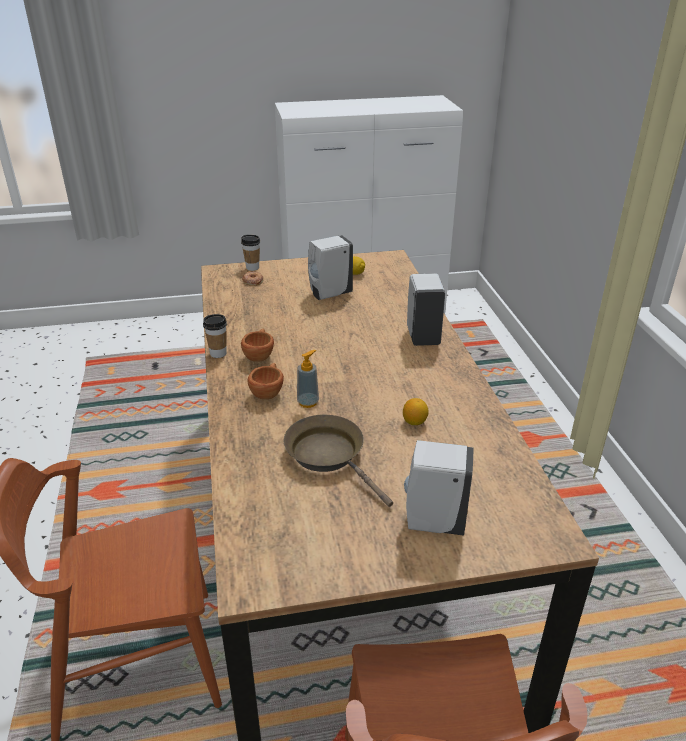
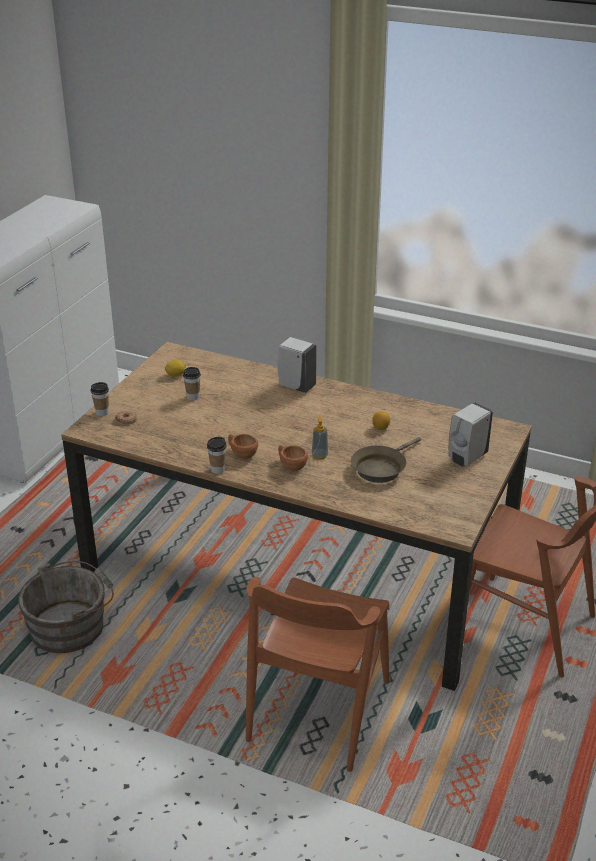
camera: 55 degrees left, 0 degrees up
brown frying pan [284,415,393,507] -> brown frying pan turned 45 degrees counterclockwise [351,437,421,483]
white soap dispenser [308,235,353,300] -> cup [183,367,201,400]
none -> grey bucket [18,561,114,653]

